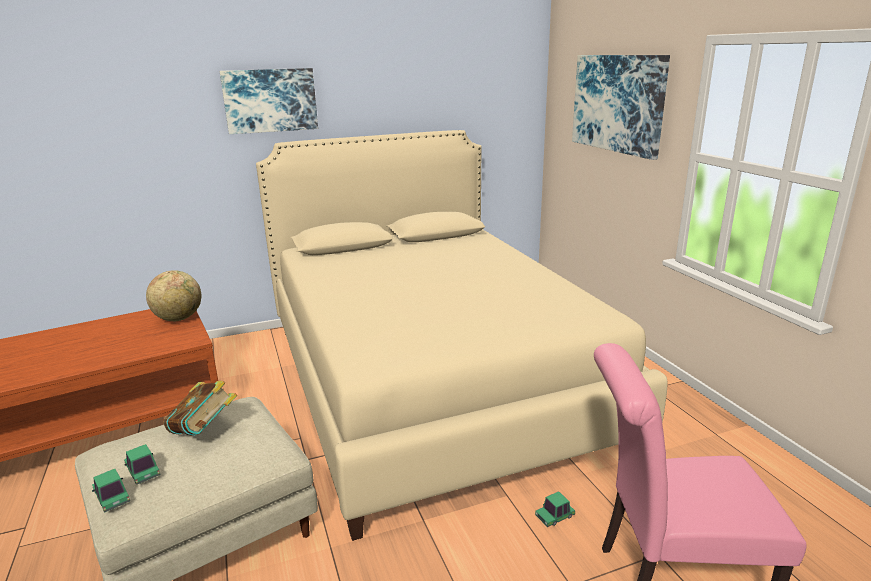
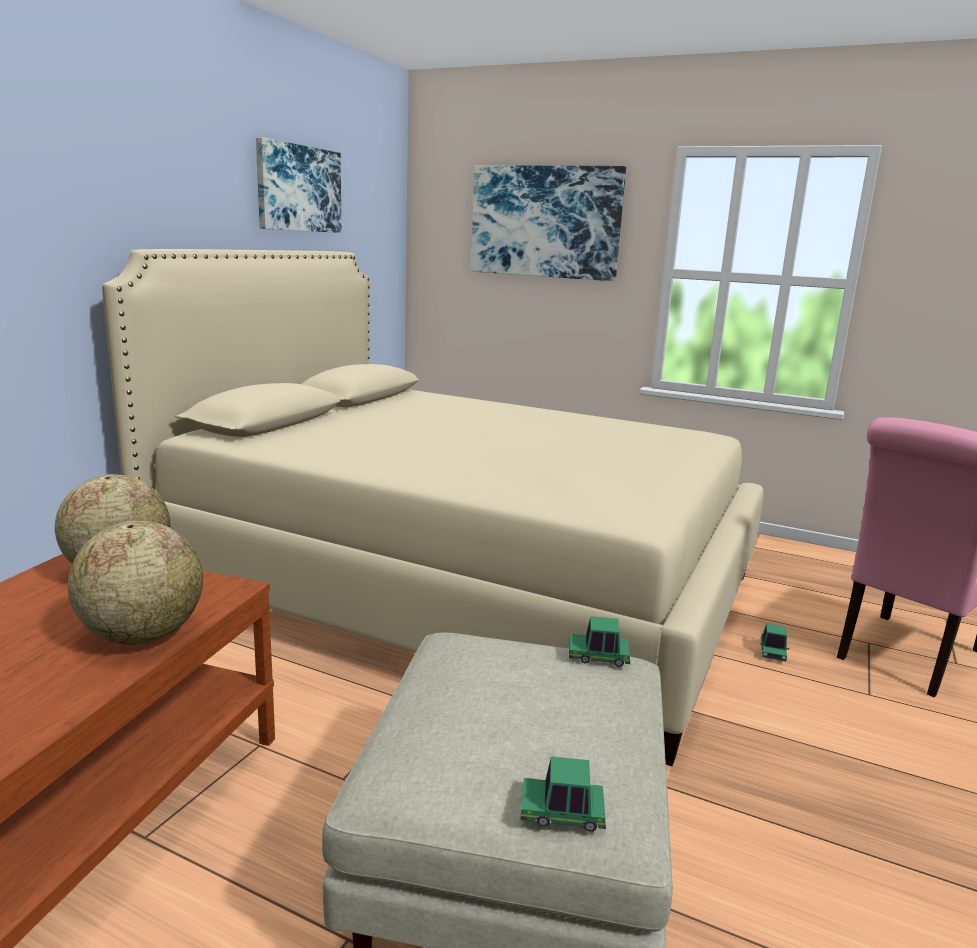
camera: 45 degrees left, 5 degrees down
toy car [124,444,161,485] -> toy car moved to [569,616,630,667]
book [163,381,237,436] -> none
picture [220,68,318,134] -> picture moved to [256,137,341,233]
none -> globe [68,521,203,645]

